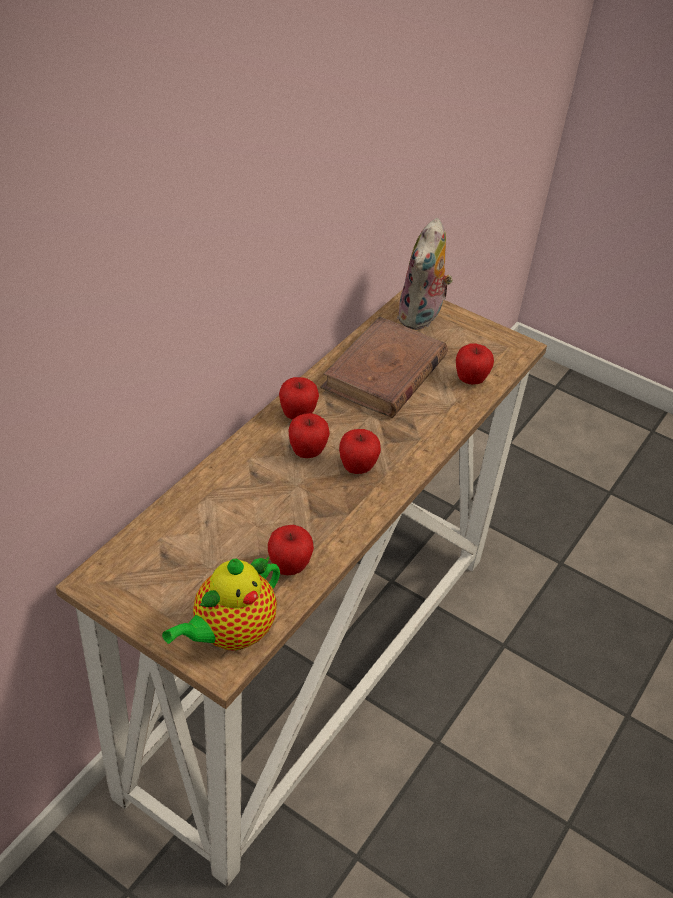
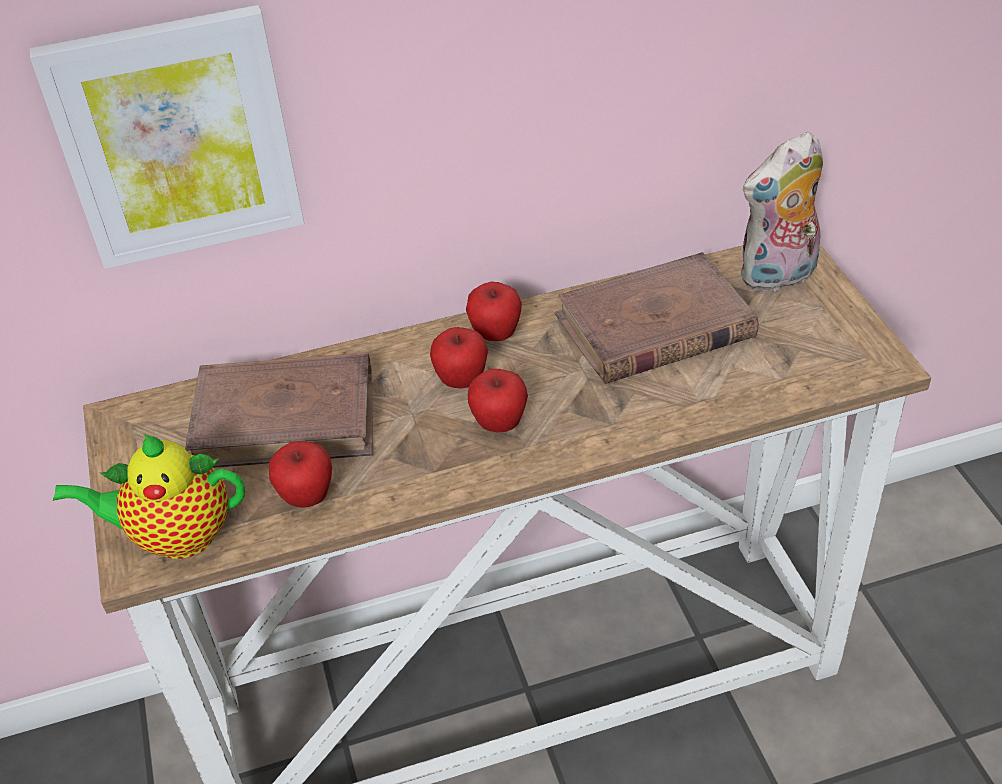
camera: 45 degrees right, 0 degrees up
apple [456,343,494,384] -> none
none -> picture [29,5,304,269]
none -> brown book [185,352,373,468]

